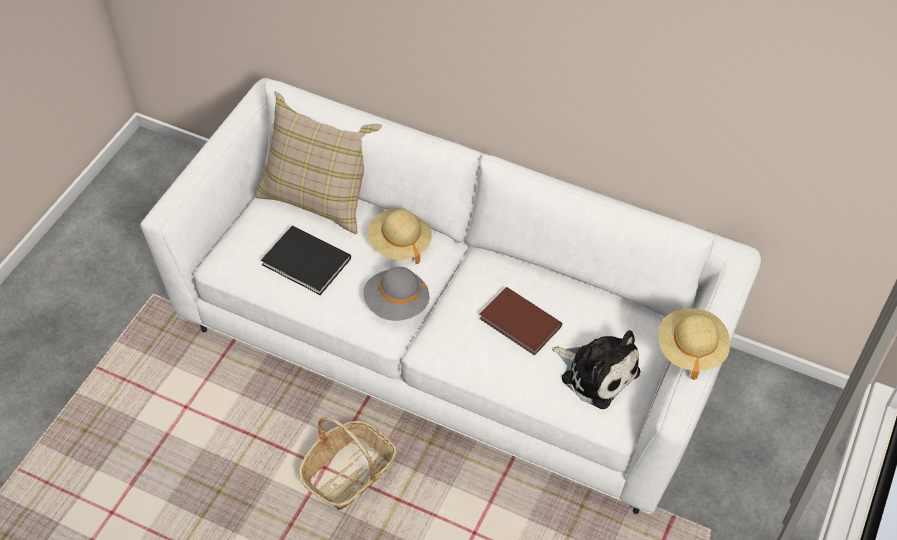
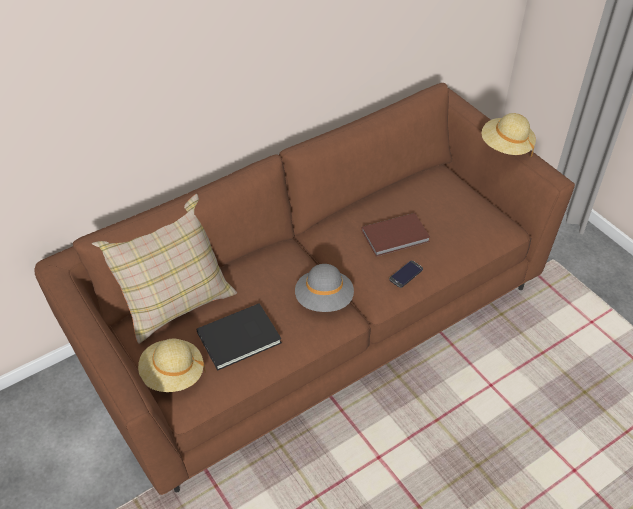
camera: 60 degrees left, 5 degrees down
white sofa [140,78,761,514] -> brown sofa [35,83,575,495]
basket [298,417,398,510] -> none
beige hat [367,209,432,264] -> beige hat moved to [138,339,206,392]
plush toy [552,330,640,409] -> none
none -> phone [389,261,423,288]

